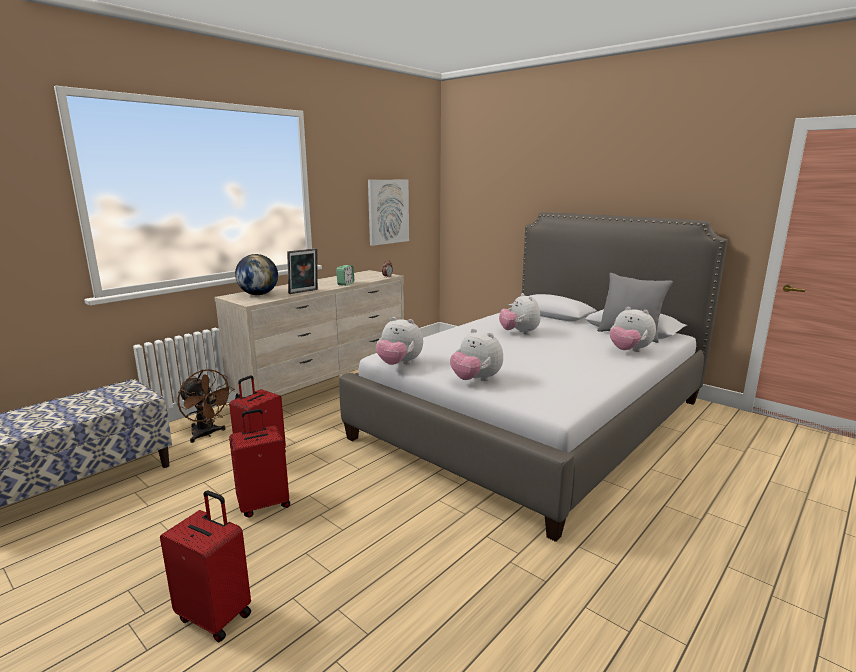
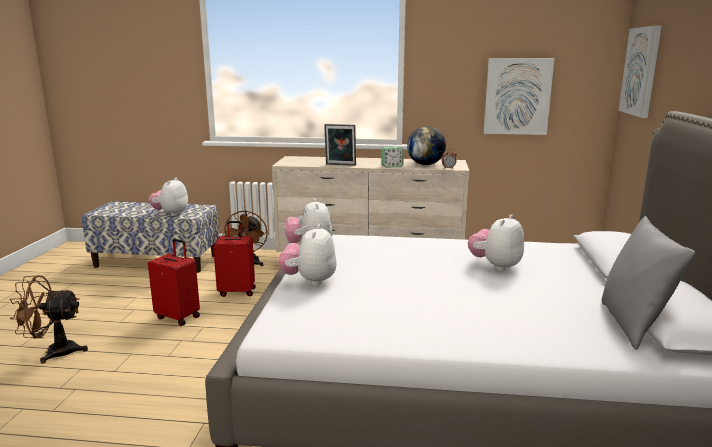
camera: 55 degrees right, 0 degrees up
red suitcase [160,491,251,642] -> brown fan [10,275,88,364]
globe [235,254,278,295] -> globe moved to [407,126,446,165]
plush toy [610,307,656,352] -> plush toy moved to [148,178,188,216]
none -> picture [618,25,662,118]

